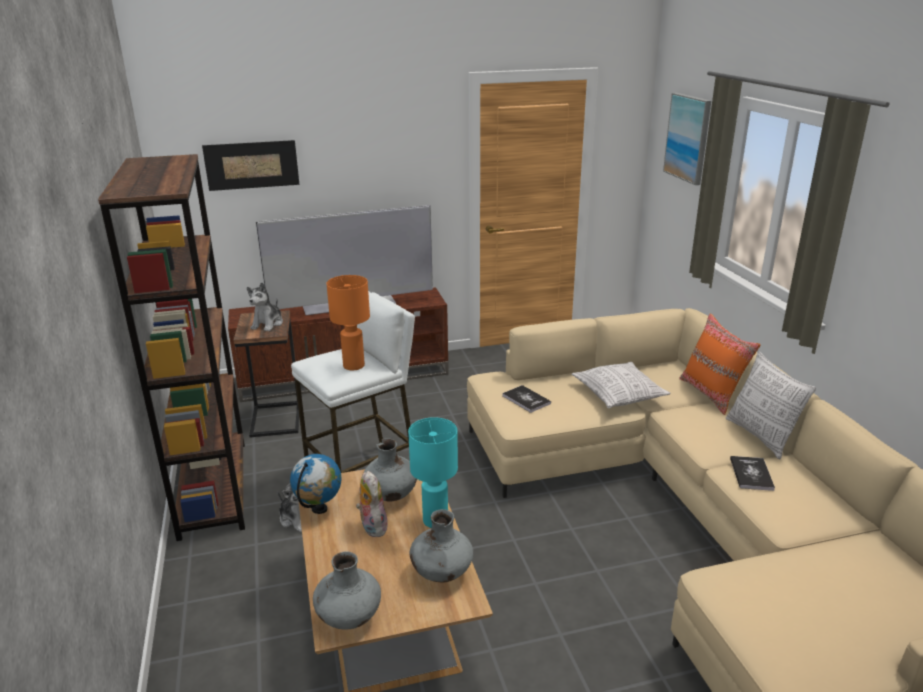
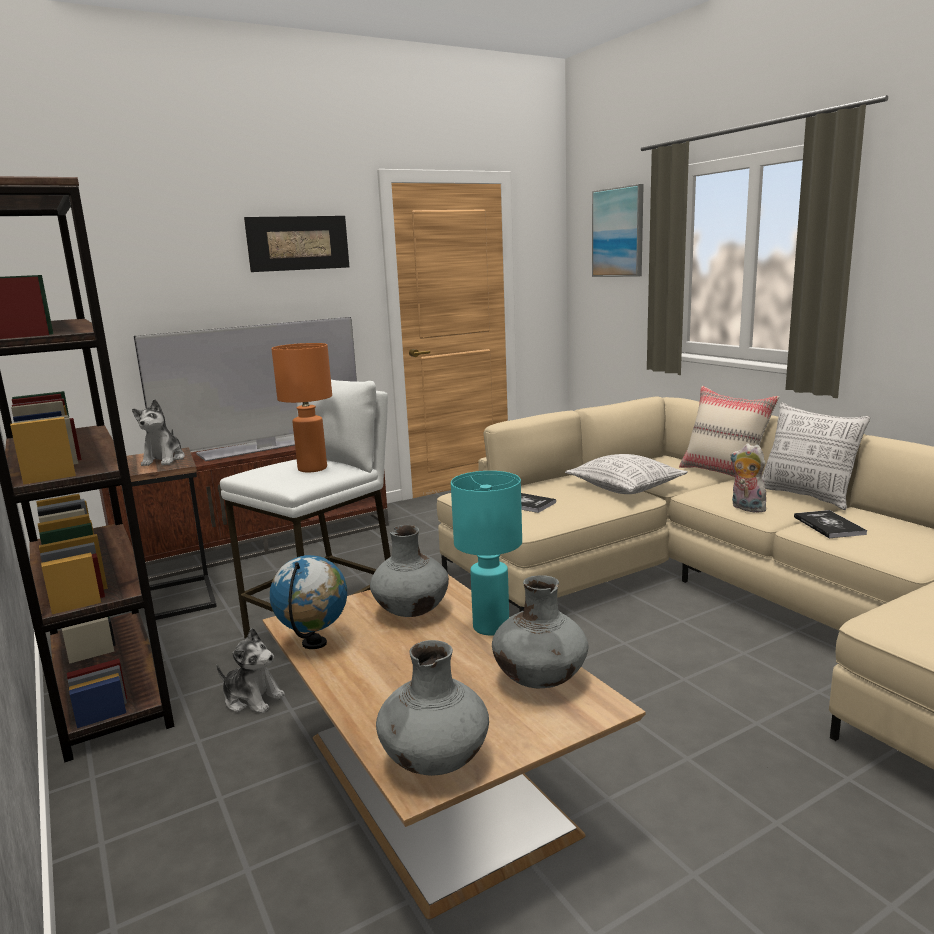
camera: 15 degrees left, 10 degrees down
picture [202,140,299,191] -> picture moved to [244,216,349,272]
plush toy [356,471,388,537] -> plush toy moved to [730,443,766,513]
orange pillow [679,313,761,415] -> beige pillow [679,386,779,477]

